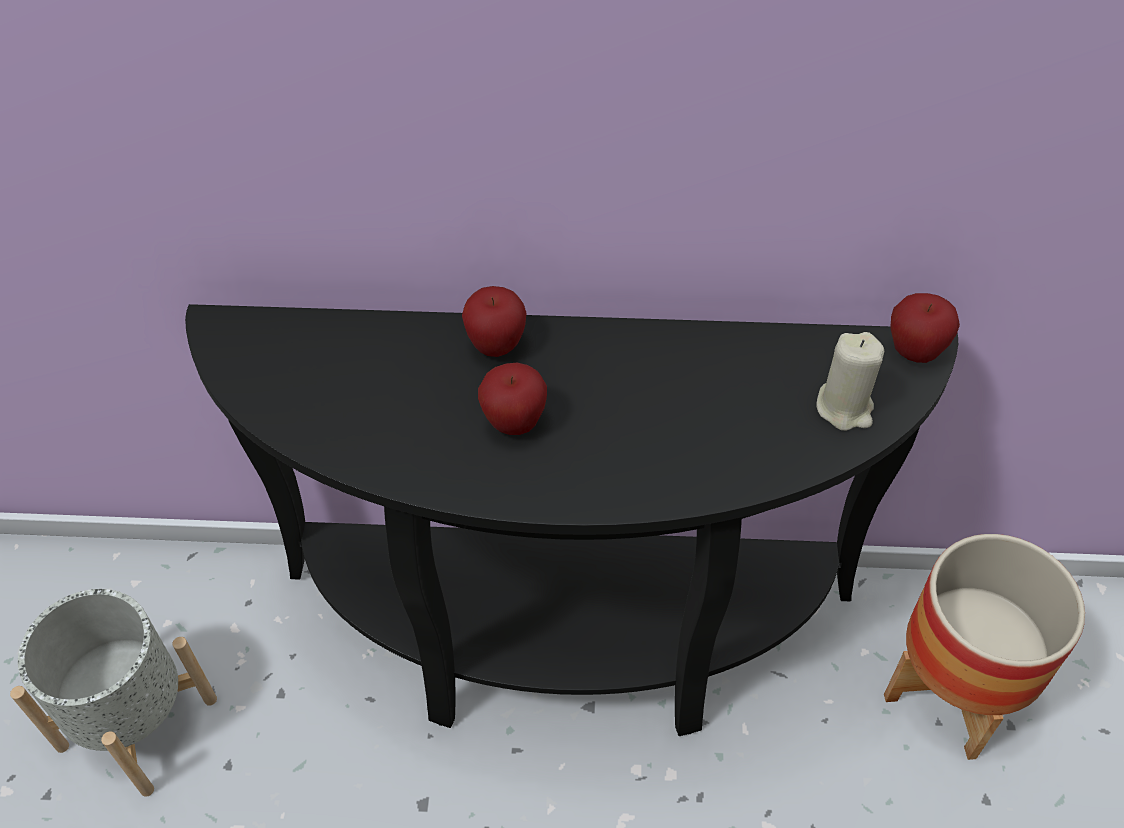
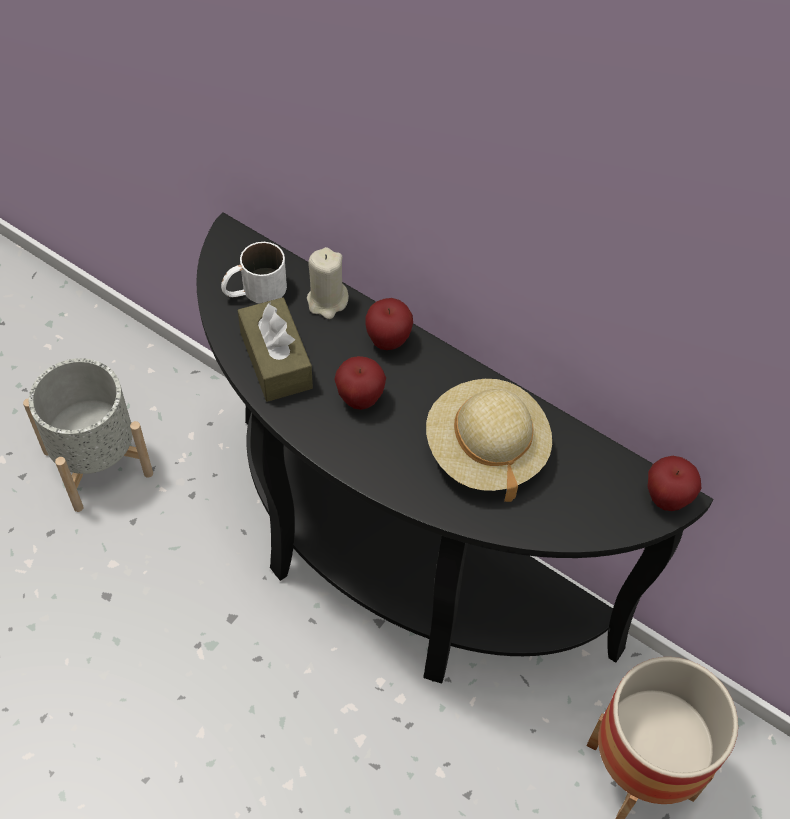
camera: 30 degrees right, 5 degrees up
beige candle [817,332,884,431] -> beige candle moved to [307,247,349,319]
none -> white mug [221,242,287,303]
none -> brown tissue box [238,297,313,402]
none -> beige hat [426,379,552,502]

